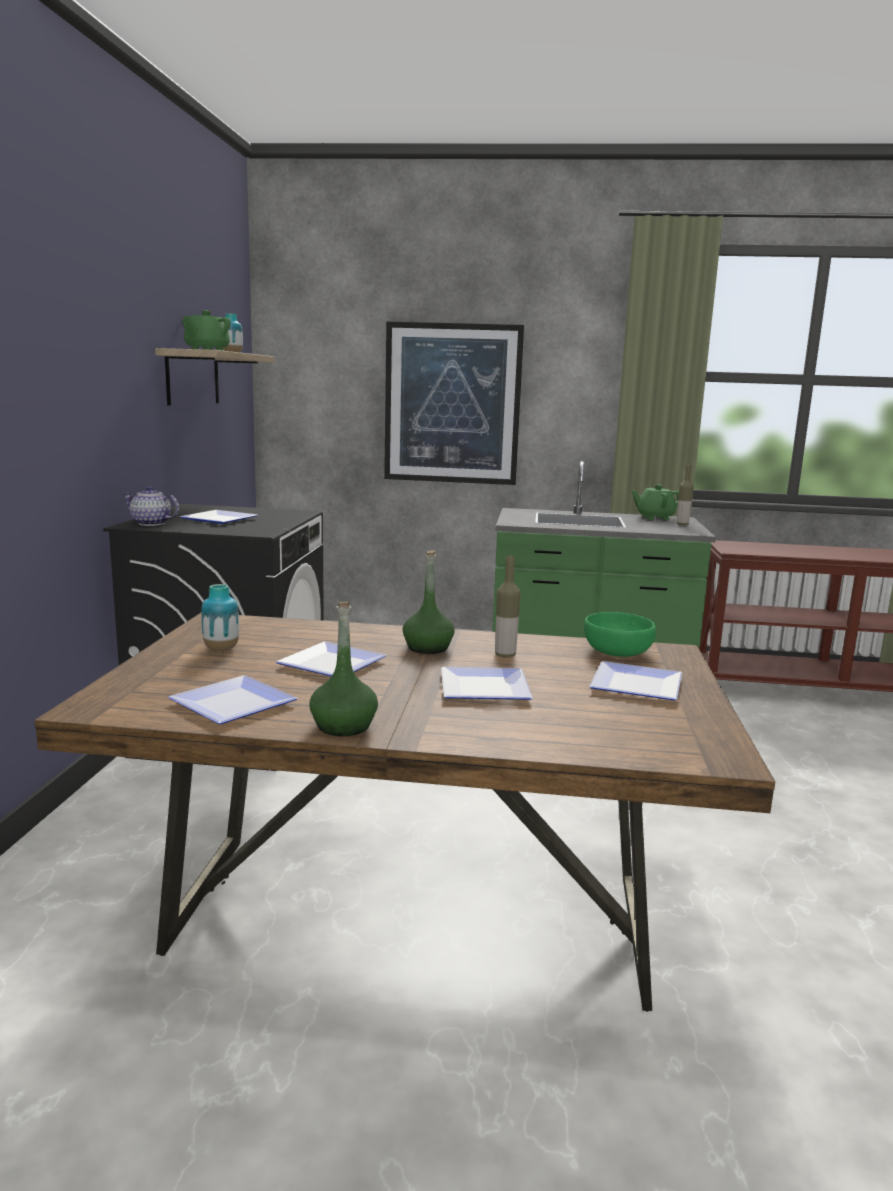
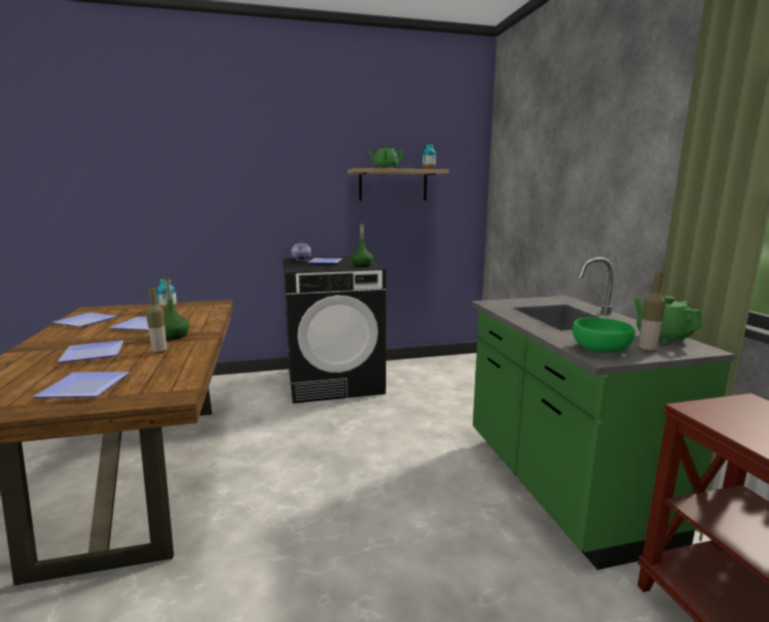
camera: 70 degrees right, 0 degrees up
green bottle [310,602,378,736] -> green bottle moved to [351,223,373,267]
picture [384,321,524,485] -> none
green bowl [584,612,656,657] -> green bowl moved to [572,317,635,353]

